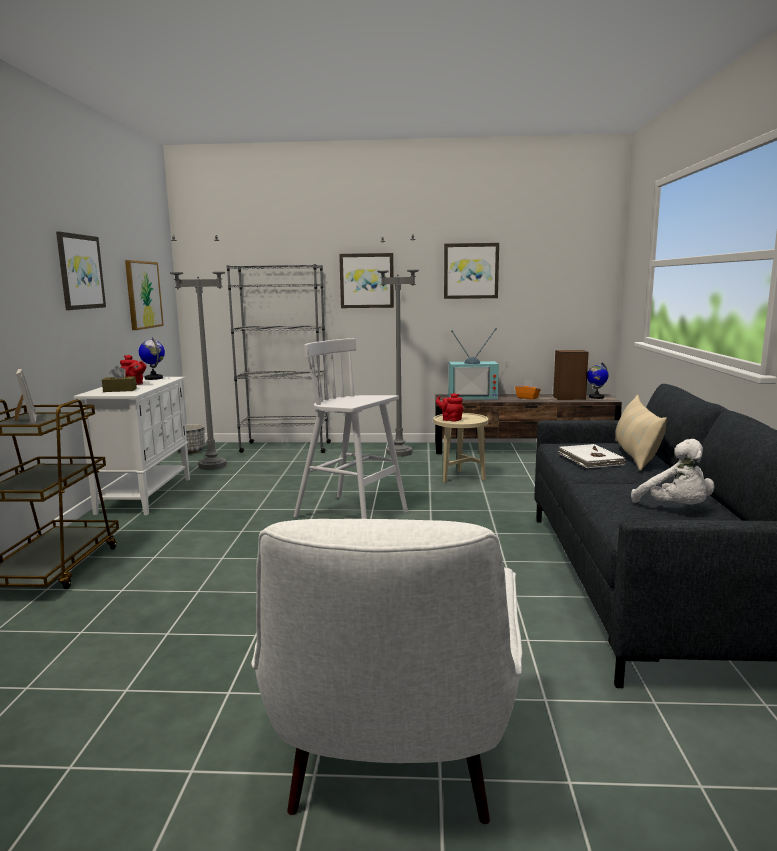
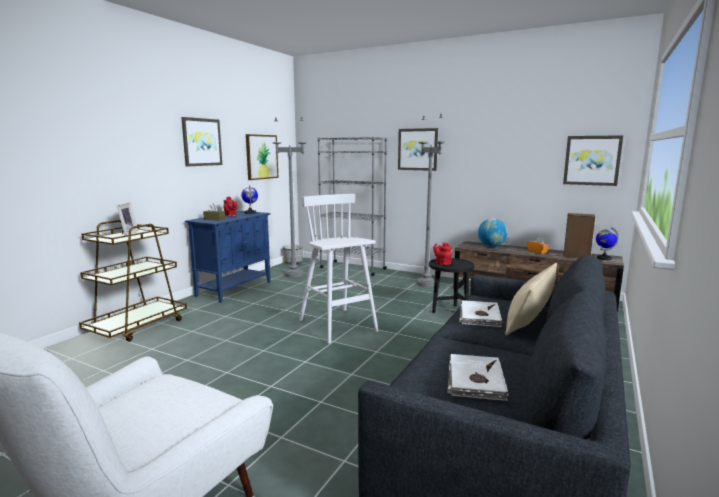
camera: 25 degrees right, 0 degrees up
white cabinet [73,377,190,515] -> blue cabinet [185,211,271,302]
beige side table [433,413,488,483] -> black side table [429,258,474,313]
picture [444,243,499,299] -> picture moved to [563,135,623,186]
television [448,327,499,400] -> globe [478,218,508,247]
white plush toy [631,439,714,505] -> white book [447,354,508,401]

